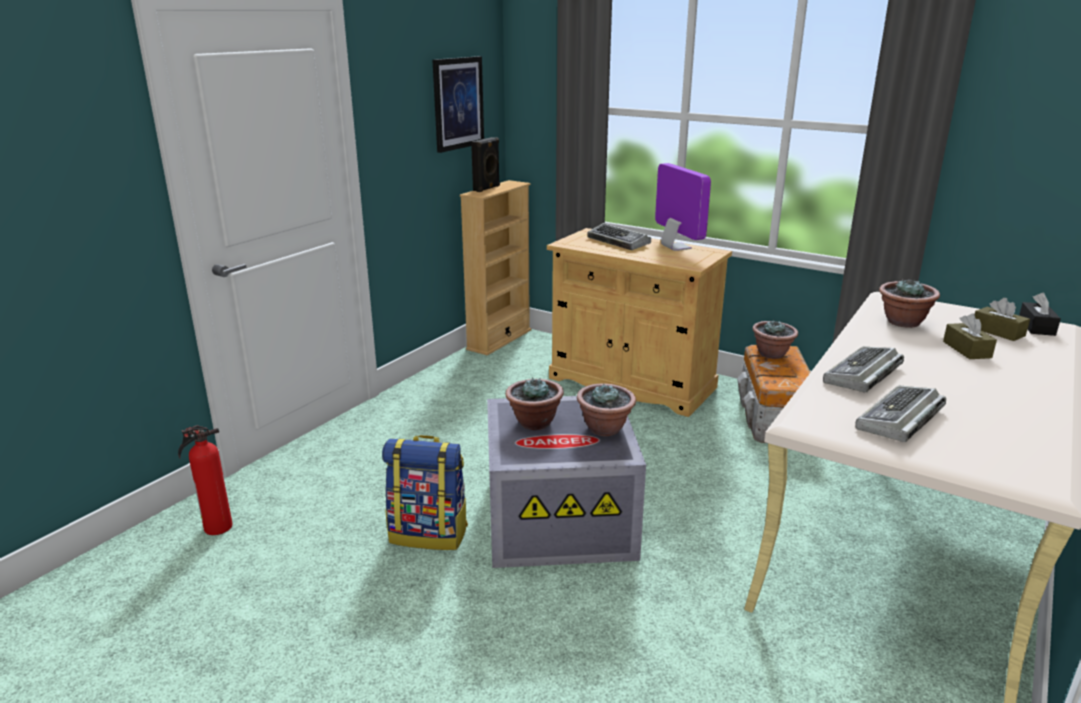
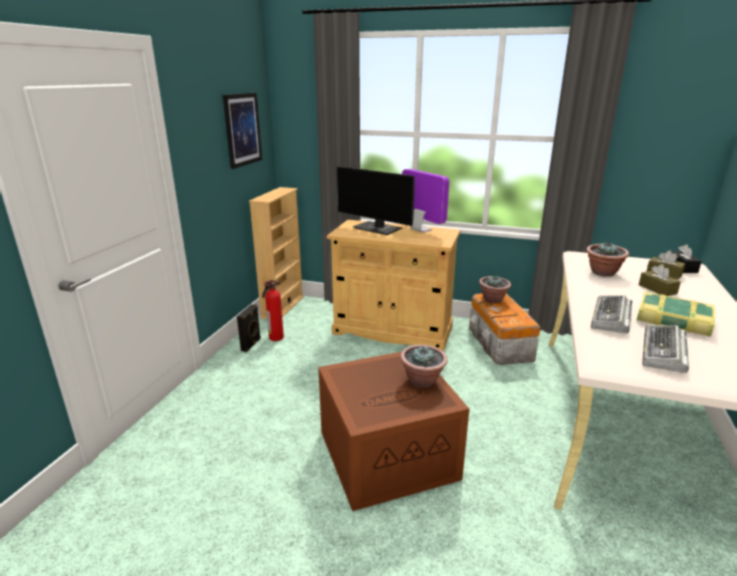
camera: 15 degrees left, 0 degrees up
fire extinguisher [178,425,233,535] -> fire extinguisher moved to [262,280,284,341]
backpack [382,435,468,550] -> none
black speaker [471,137,500,192] -> black speaker moved to [237,305,261,352]
grey storage box [487,396,646,568] -> brown storage box [318,352,469,511]
potted plant [505,377,564,430] -> none
keyboard [587,223,651,250] -> monitor [337,166,415,235]
none -> book [637,292,715,337]

